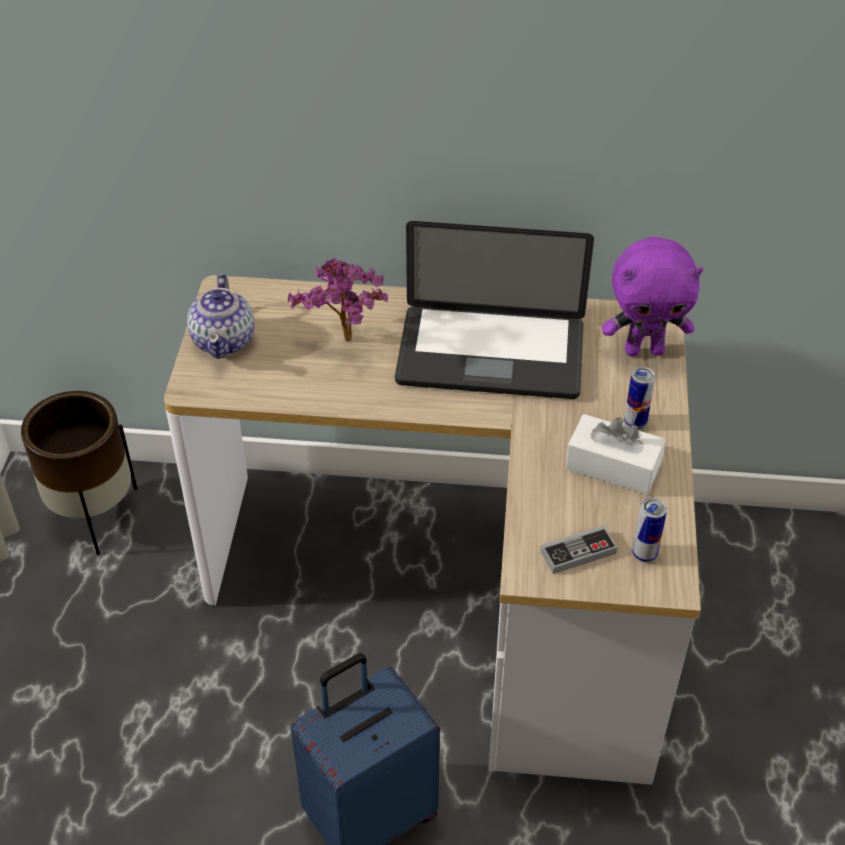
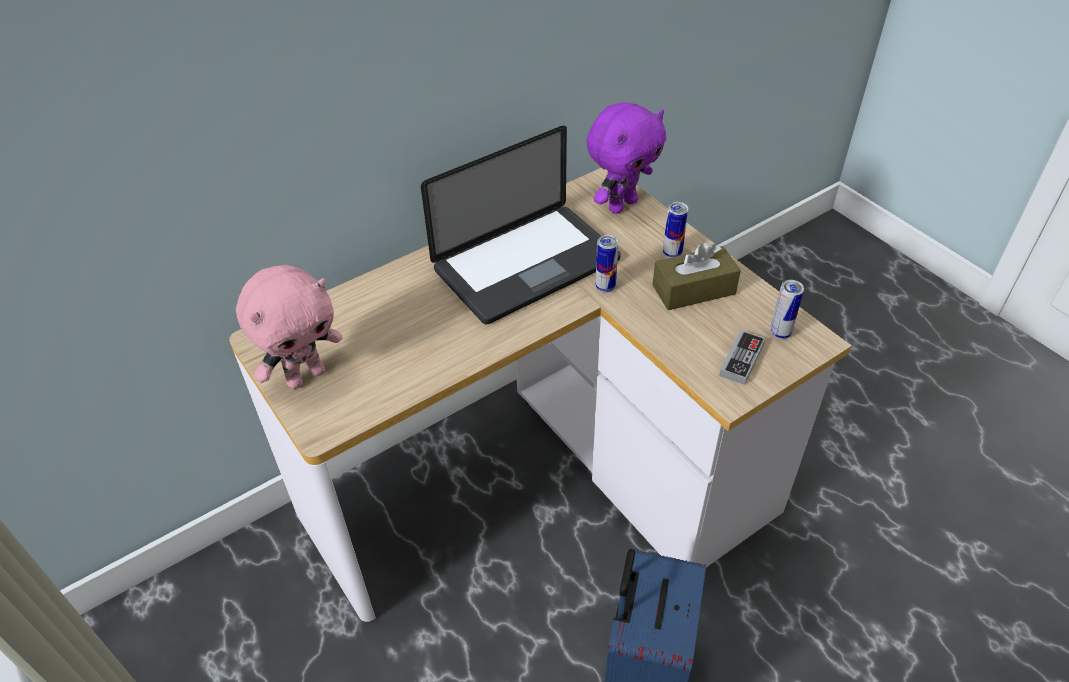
camera: 40 degrees left, 0 degrees up
brown planter [21,391,137,555] -> none
teapot [187,274,255,359] -> pink plush toy [236,265,343,389]
potted plant [288,258,388,341] -> none
white tissue box [566,414,666,495] -> brown tissue box [652,243,741,310]
none -> can [595,235,619,292]

